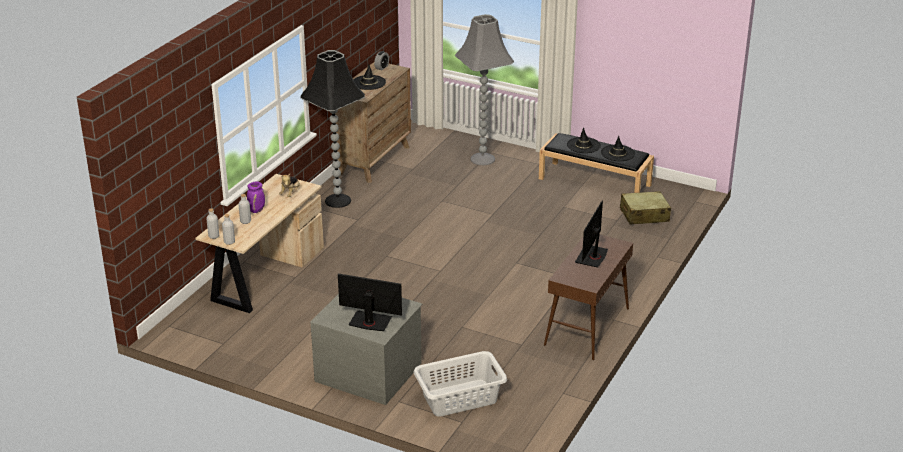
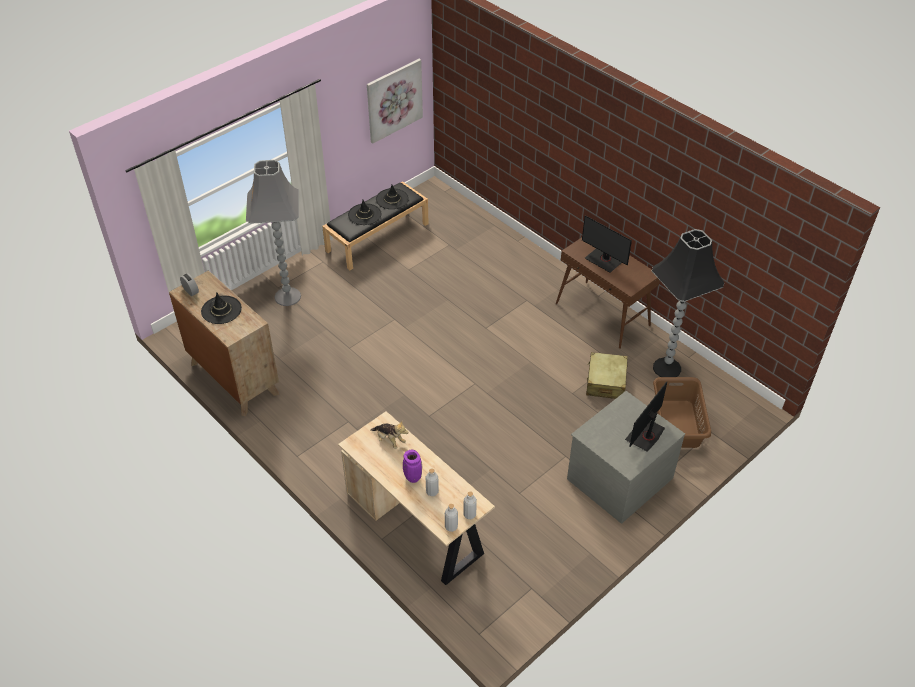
camera: 70 degrees left, 15 degrees up
black floor lamp [300,50,365,208] -> black floor lamp moved to [652,229,724,377]
grey laundry basket [414,351,507,417] -> brown laundry basket [653,377,711,448]
beige suitcase [620,191,671,225] -> beige suitcase moved to [586,352,628,399]
none -> picture [367,59,423,143]

